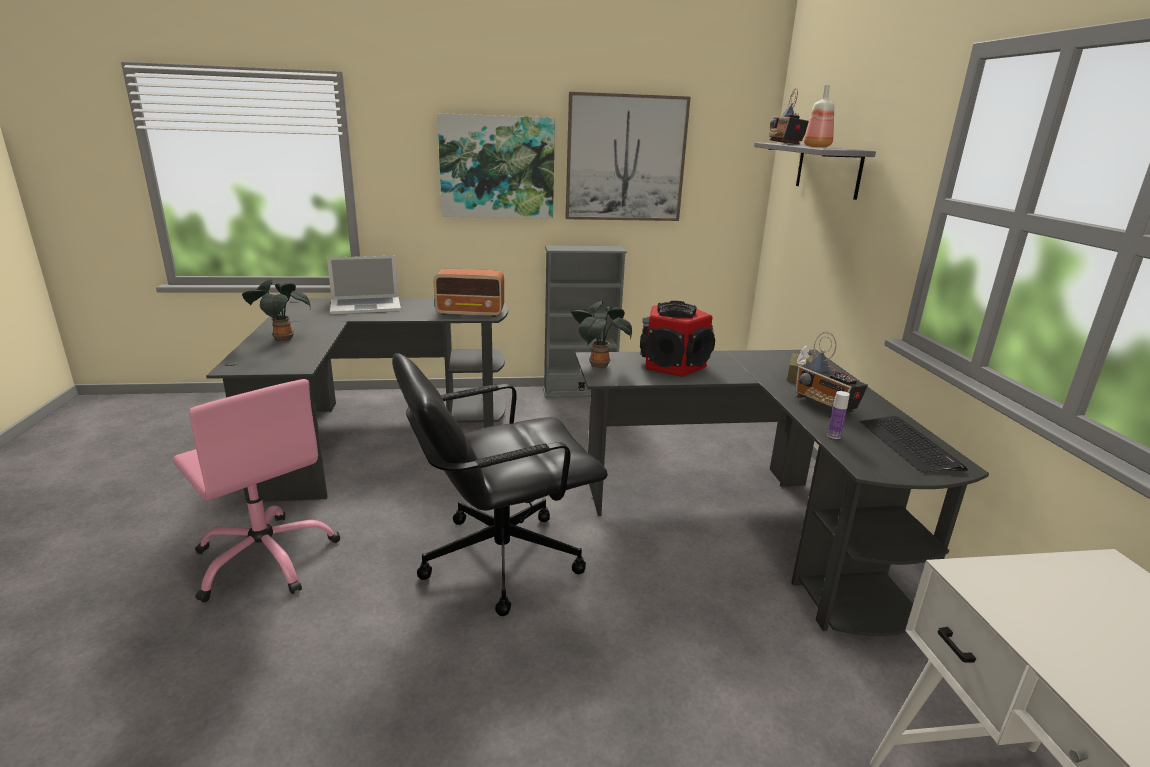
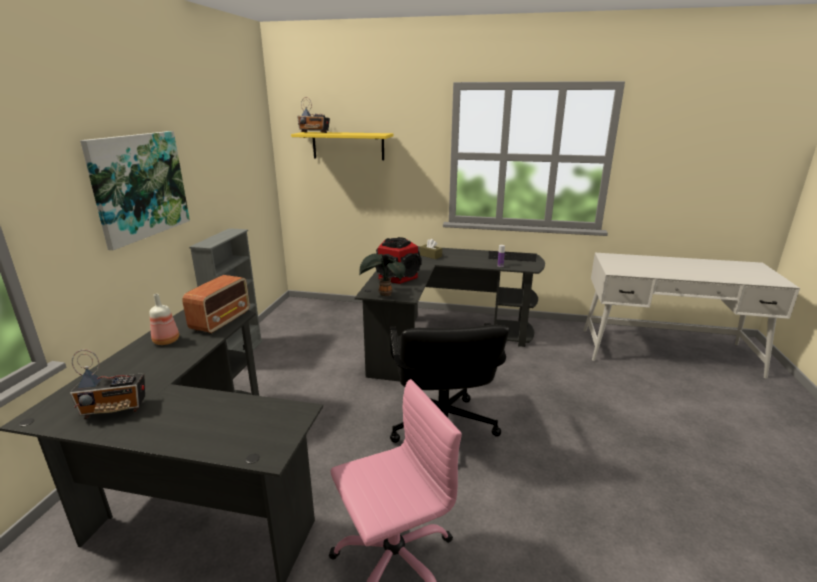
camera: 70 degrees left, 0 degrees up
potted plant [242,279,311,342] -> none
laptop [327,256,401,314] -> none
picture [565,92,691,221] -> none
grey shelf [754,142,876,200] -> yellow shelf [291,132,393,160]
radio [795,332,868,413] -> radio moved to [70,350,145,419]
bottle [804,85,834,147] -> bottle moved to [150,294,179,345]

